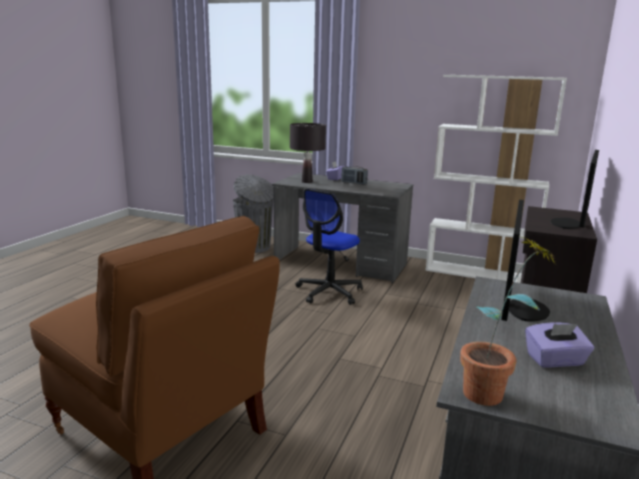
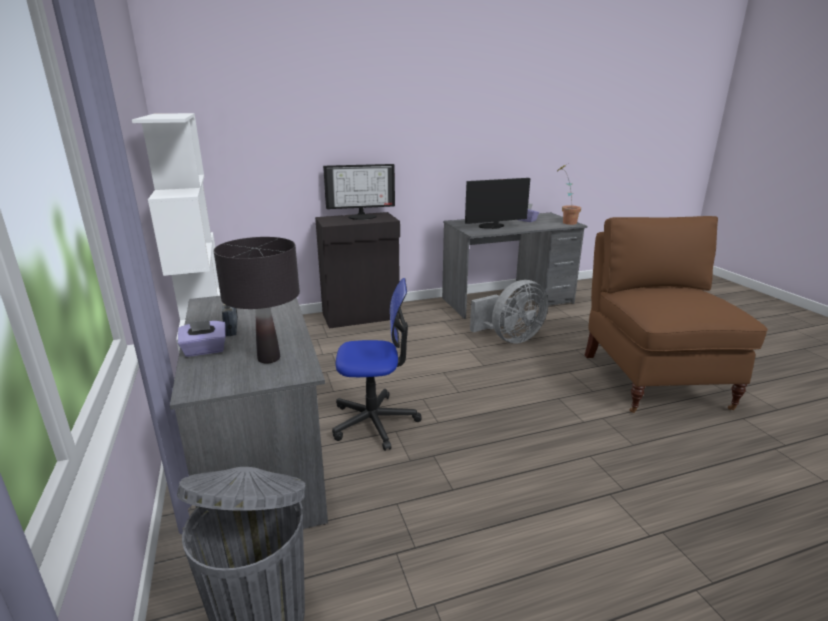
camera: 130 degrees left, 5 degrees up
none -> grey fan [470,280,548,343]

